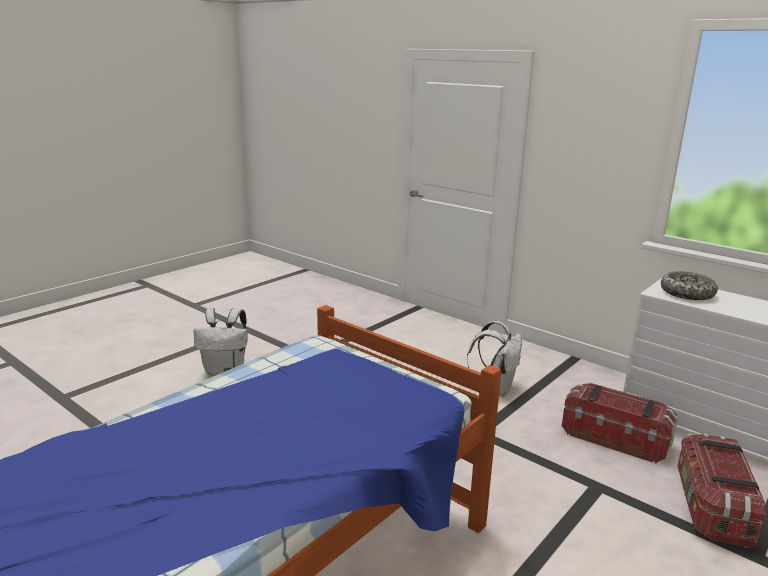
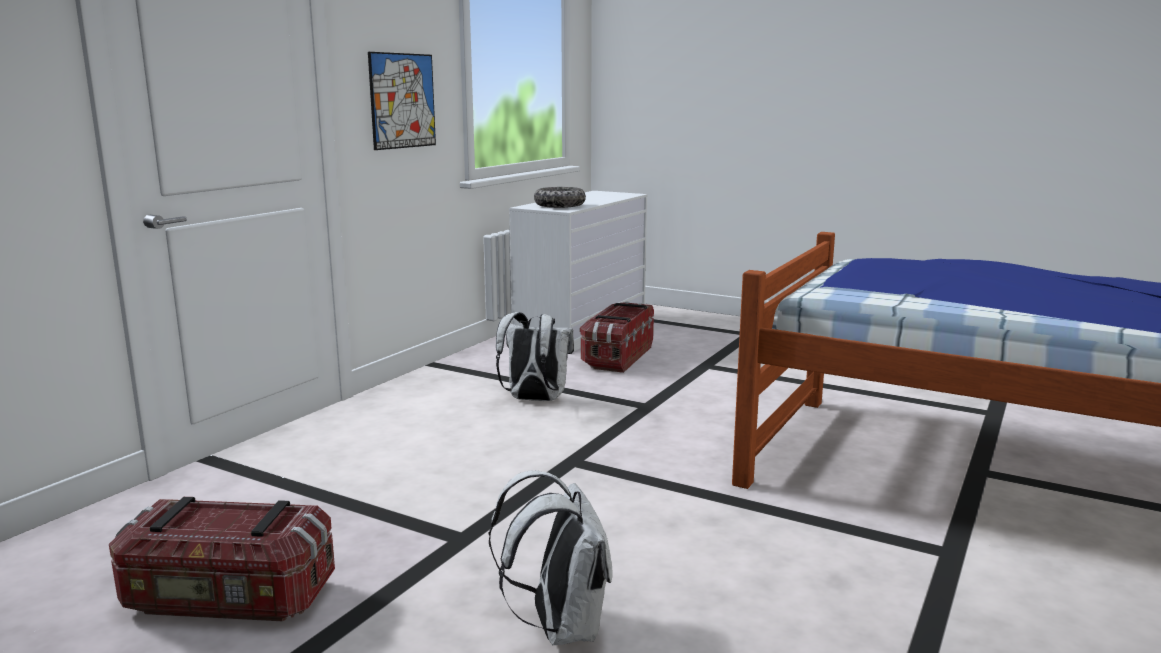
camera: 100 degrees left, 5 degrees down
storage box [678,433,765,548] -> storage box moved to [109,497,335,621]
none -> picture [368,52,436,150]

